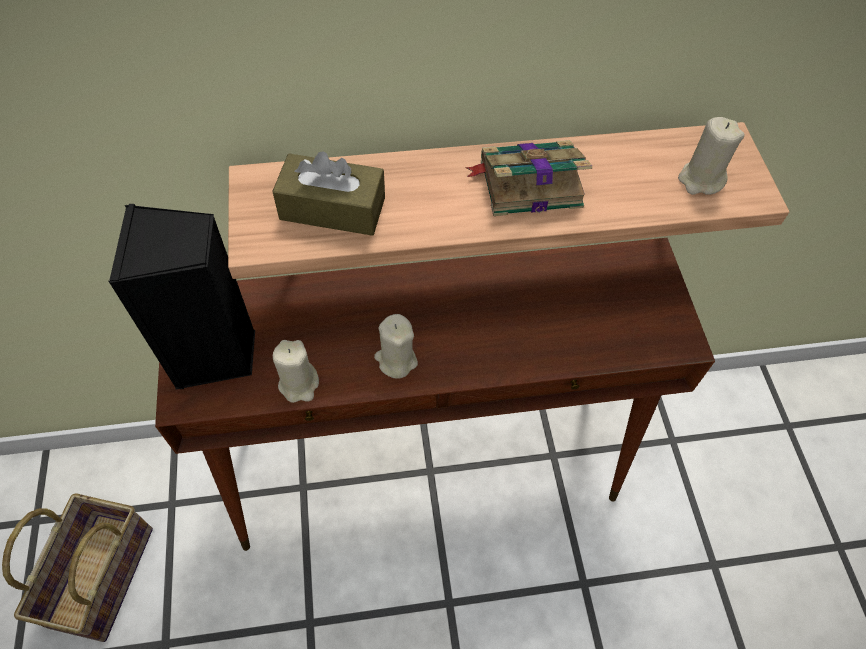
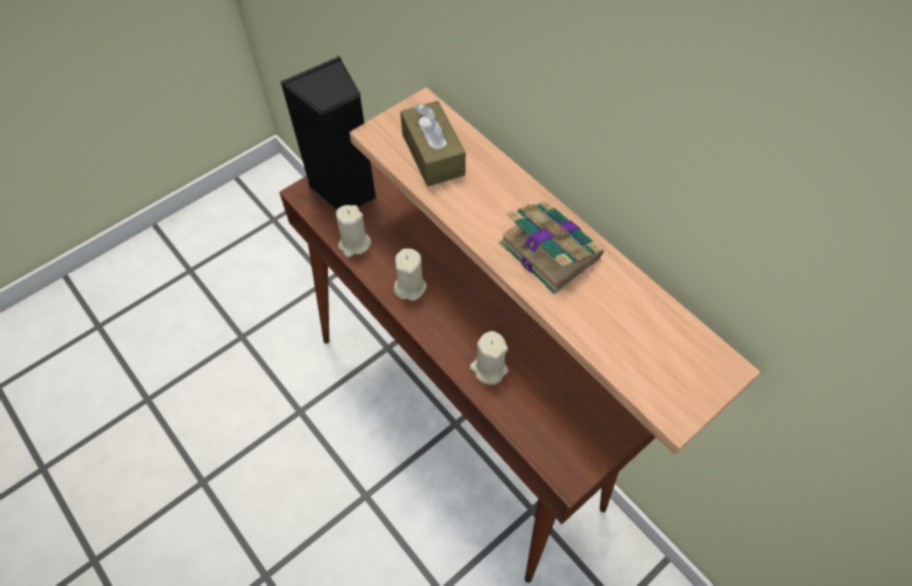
camera: 60 degrees right, 0 degrees up
basket [2,493,153,642] -> none
beige candle [678,117,744,195] -> beige candle moved to [470,331,508,385]

